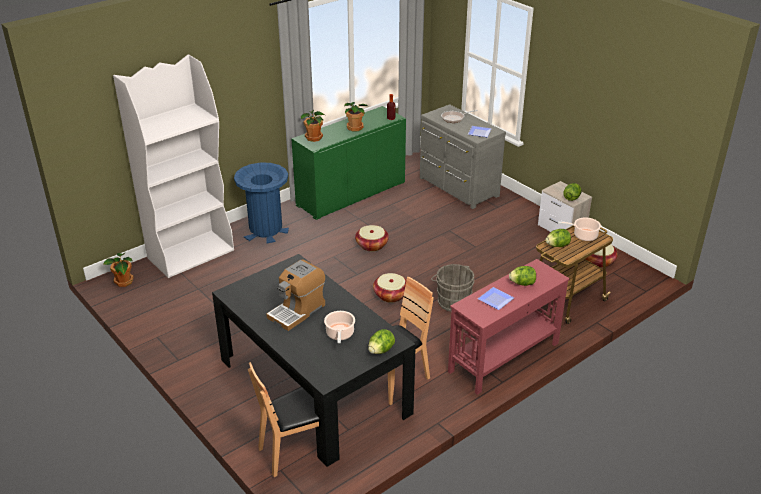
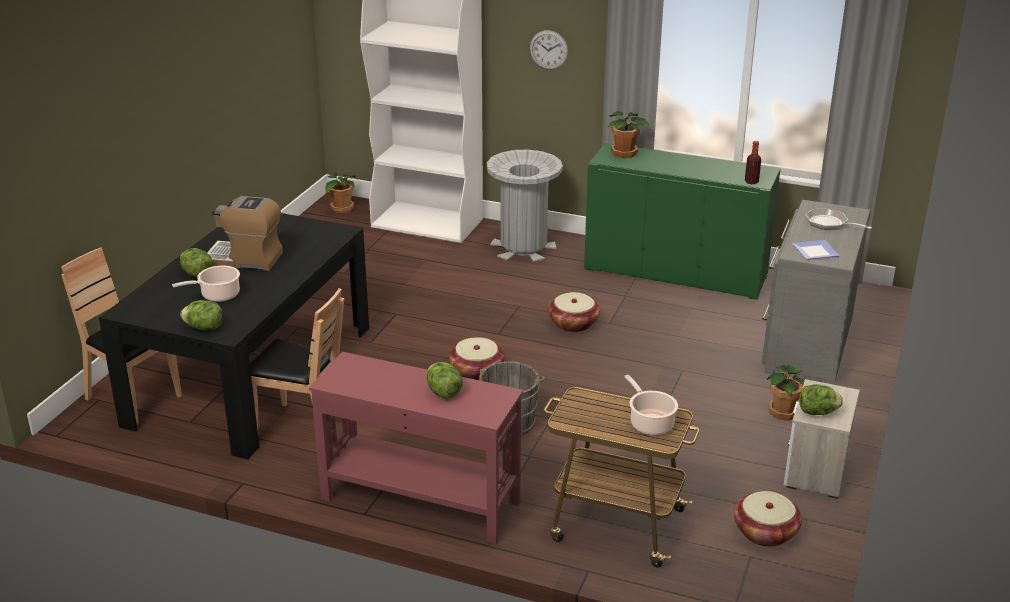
camera: 60 degrees right, 5 degrees down
blue trash can [234,163,289,244] -> grey trash can [487,149,563,262]
potted plant [344,102,369,132] -> potted plant moved to [767,365,805,421]
plate [478,287,514,310] -> none
lettuce [545,229,571,247] -> lettuce moved to [180,248,213,277]
none -> wall clock [530,30,568,70]

